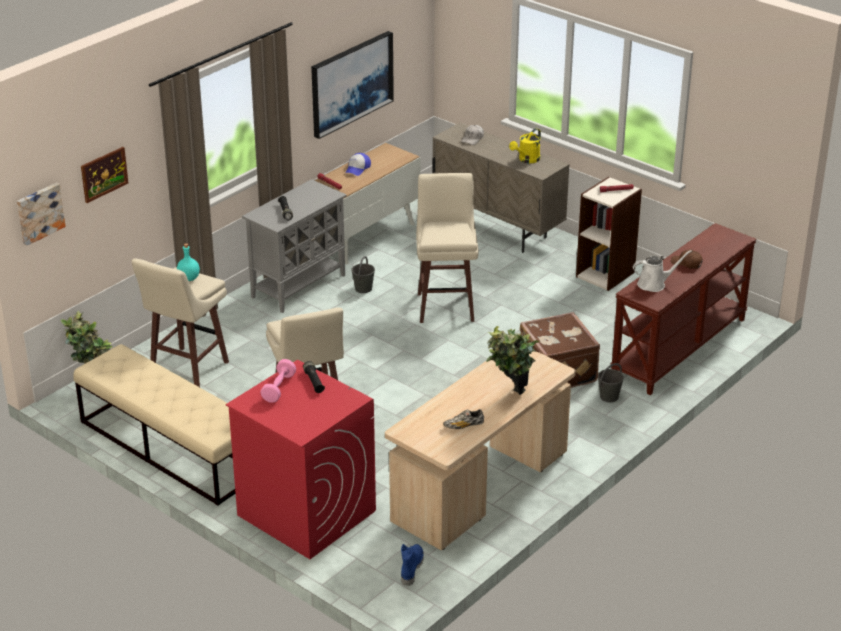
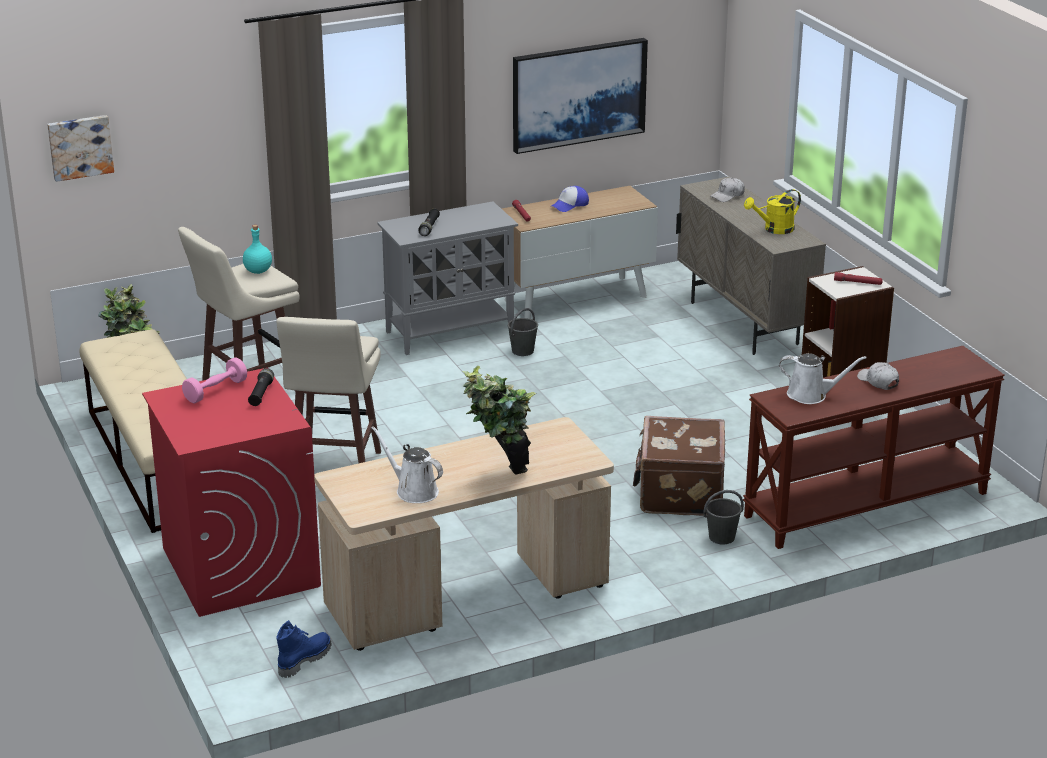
camera: 25 degrees right, 5 degrees down
picture [81,147,128,203] -> none
beige stool [416,173,479,323] -> none
shoe [443,409,484,429] -> white watering can [371,426,443,503]
brown cap [671,249,703,269] -> white cap [857,362,899,390]

